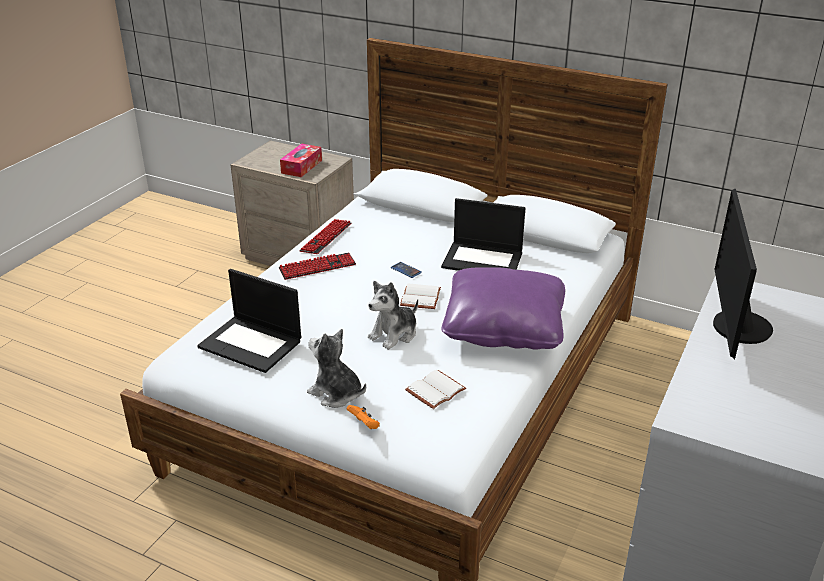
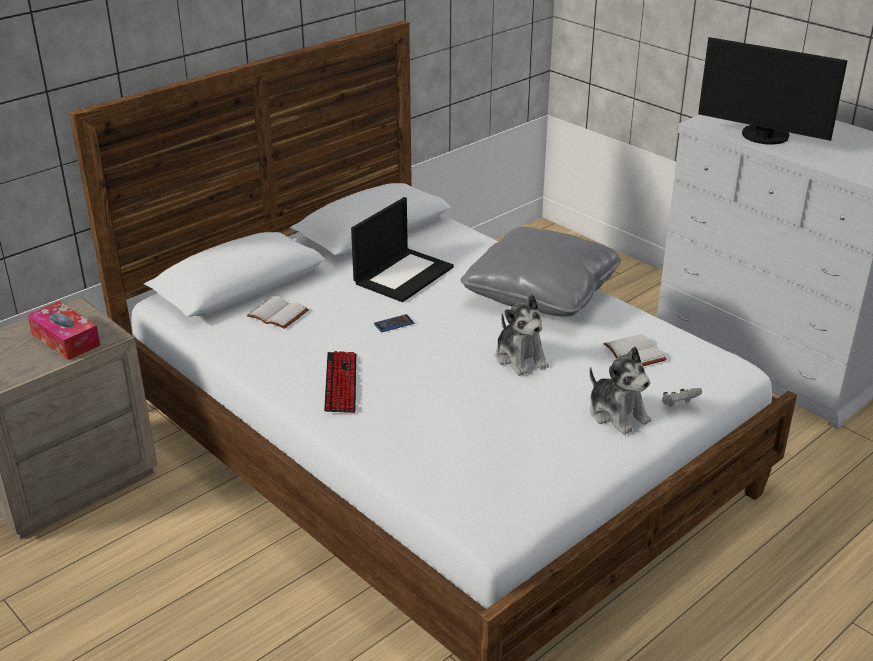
camera: 70 degrees left, 0 degrees up
laptop [197,269,301,373] -> none
keyboard [299,219,352,254] -> none
plush toy [307,329,366,408] -> plush toy turned 90 degrees counterclockwise [589,347,651,435]
orange game controller [347,405,380,430] -> white game controller [662,388,702,407]
white book [400,283,441,309] -> white book moved to [247,296,309,329]
purple pillow [442,267,565,349] -> grey pillow [460,227,621,317]

